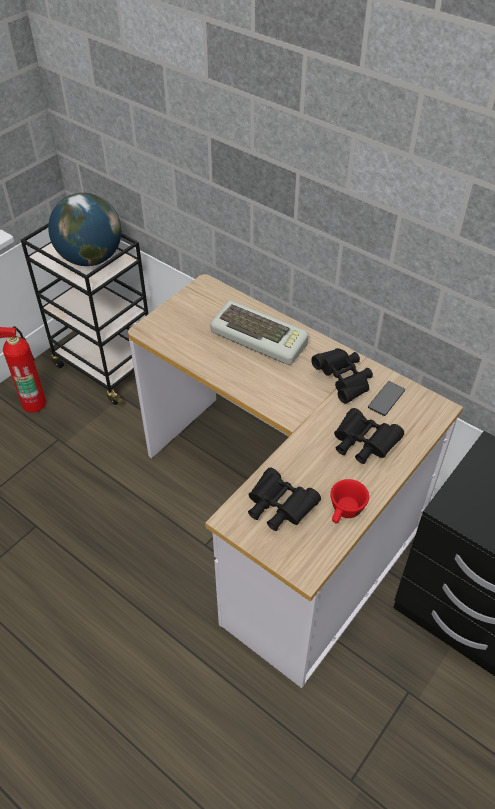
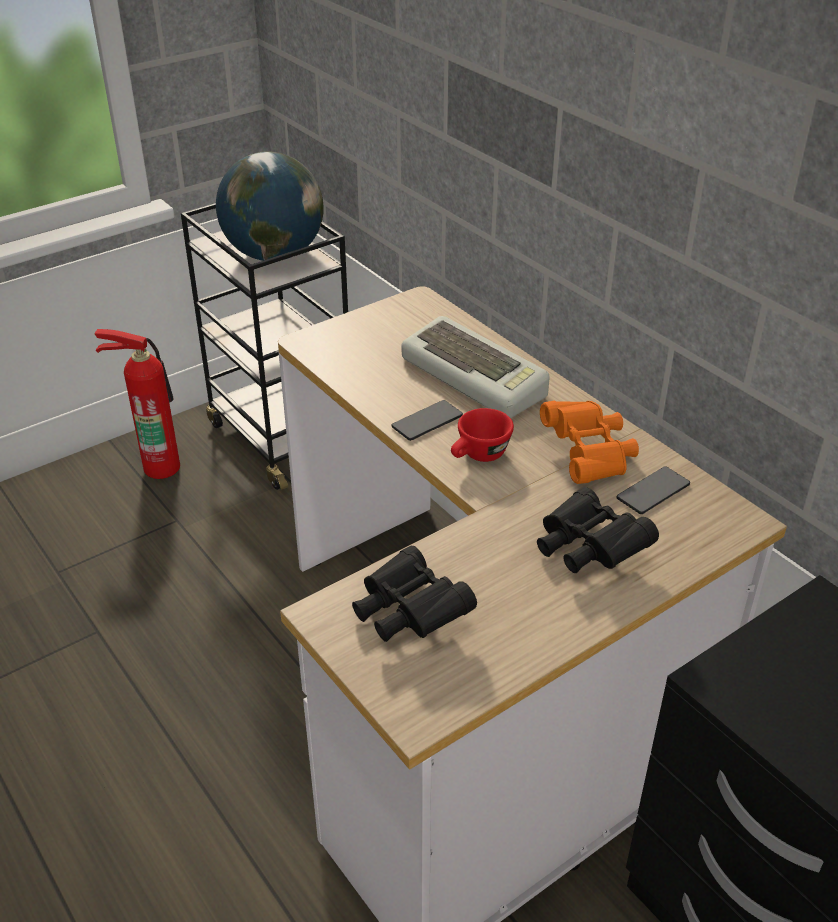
camera: 15 degrees right, 10 degrees down
black binoculars [311,348,373,403] -> orange binoculars [540,401,639,484]
red cup [330,479,369,524] -> red cup moved to [451,408,514,462]
none -> phone [391,400,463,441]

